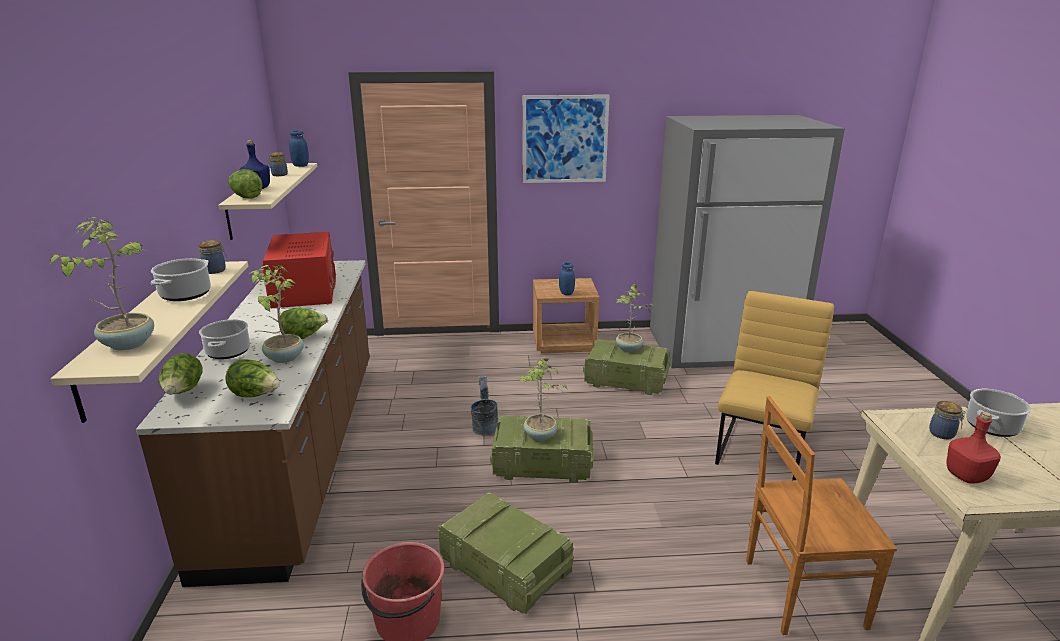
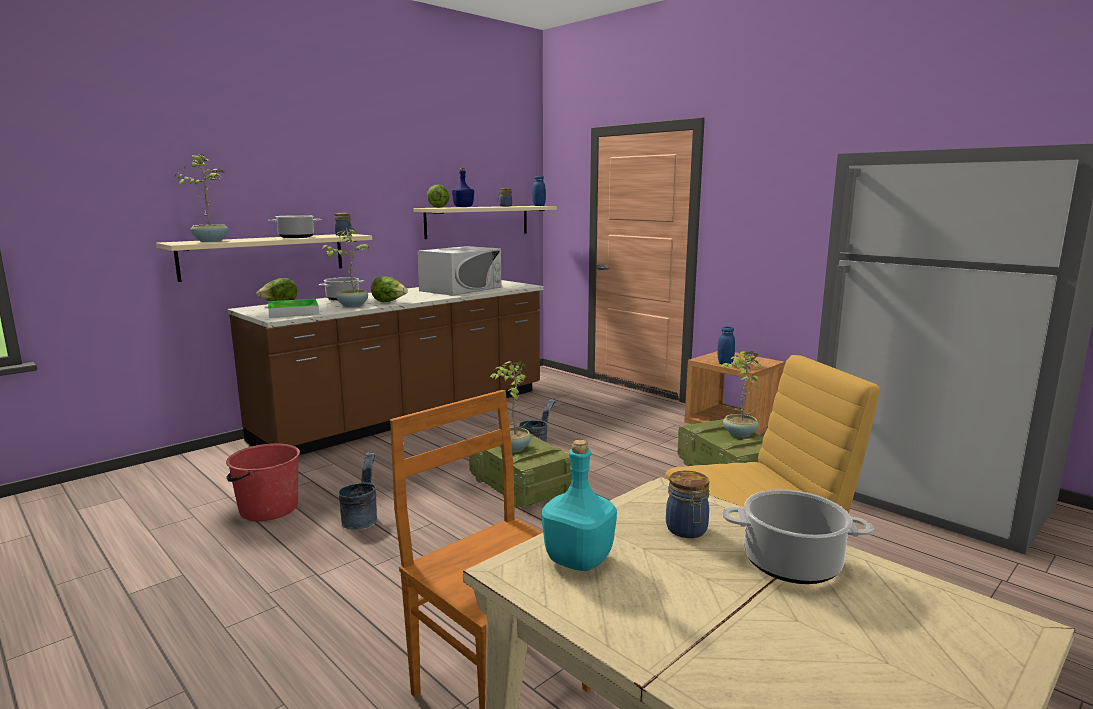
camera: 50 degrees right, 10 degrees down
lettuce [225,360,280,397] -> tray [268,299,319,318]
red microwave [262,232,336,308] -> white microwave [417,246,501,296]
crate [438,492,573,614] -> grey bucket [338,452,377,530]
picture [523,95,610,183] -> none
red bottle [946,412,1001,483] -> turquoise bottle [542,440,617,571]

